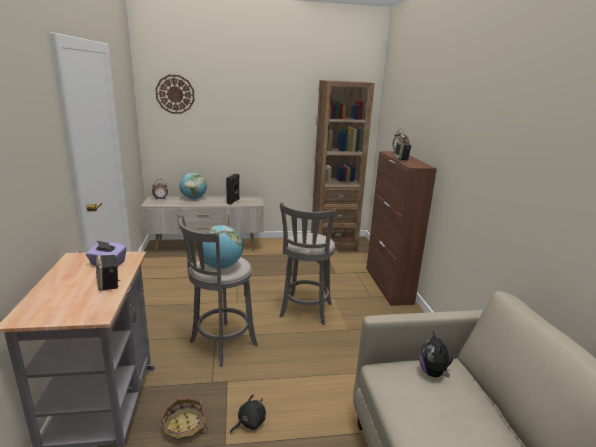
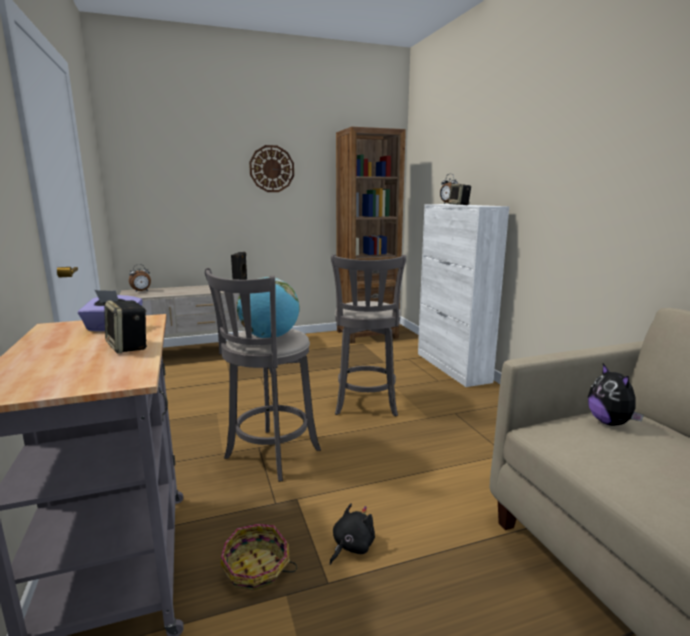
camera: 10 degrees left, 5 degrees down
wall clock [155,75,194,114] -> wall clock moved to [249,145,294,192]
globe [180,173,207,199] -> none
brown cabinet [366,151,437,306] -> white cabinet [418,204,509,387]

